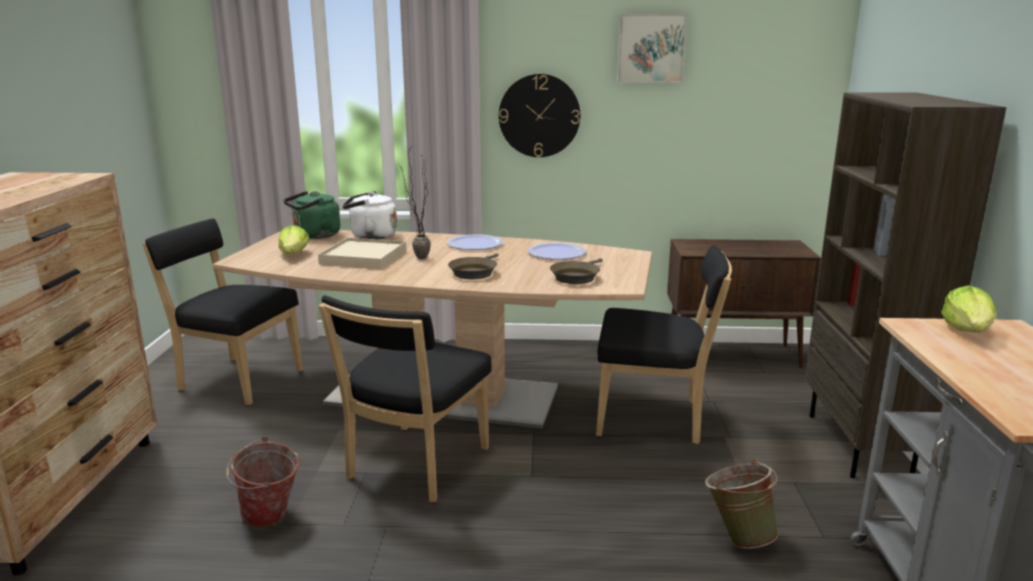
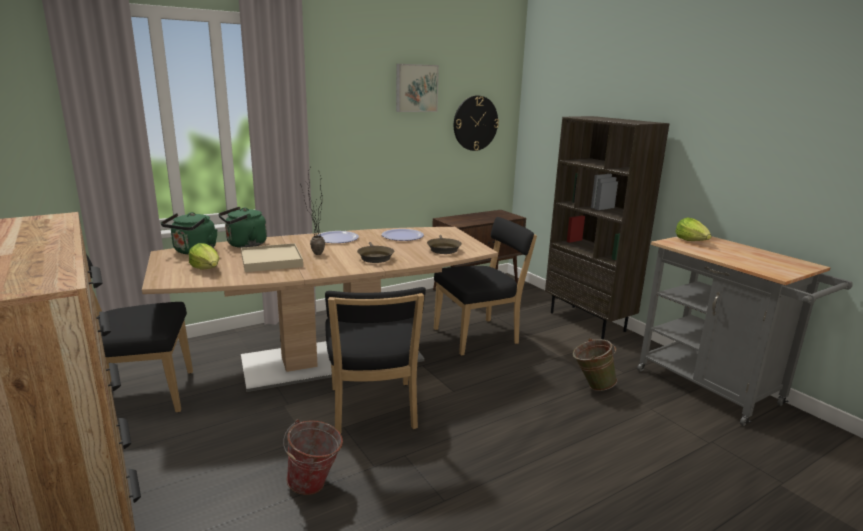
camera: 35 degrees left, 0 degrees up
white kettle [342,191,397,240] -> green kettle [218,207,267,248]
wall clock [499,74,580,157] -> wall clock moved to [454,96,499,151]

